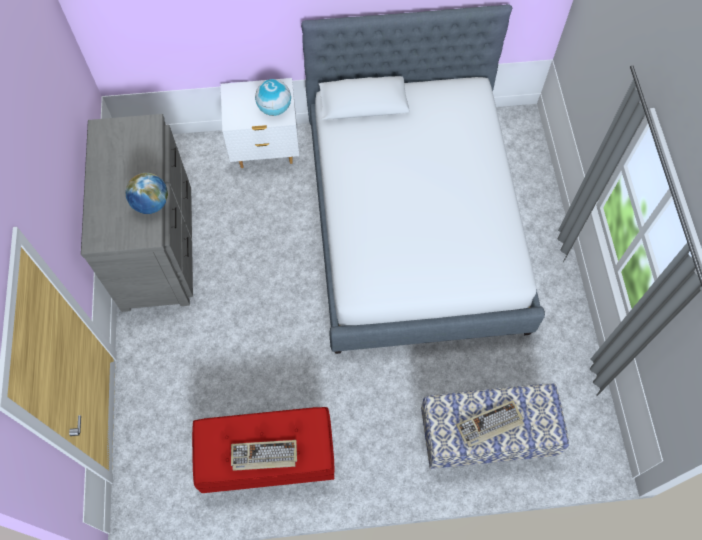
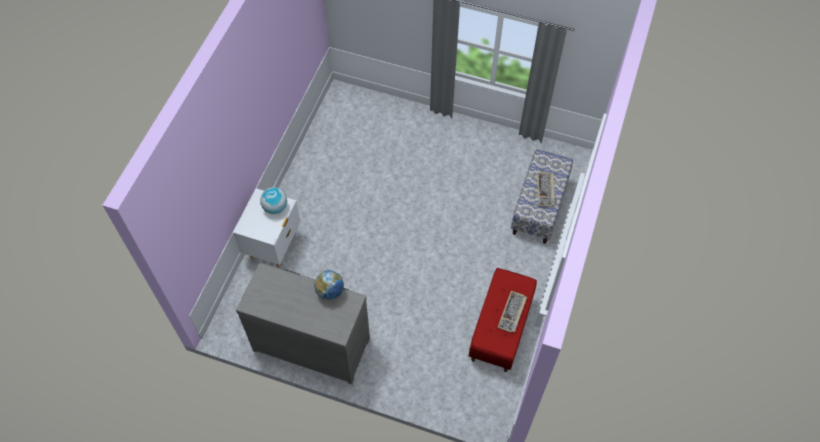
camera: 65 degrees left, 5 degrees down
bed [301,4,545,354] -> none

